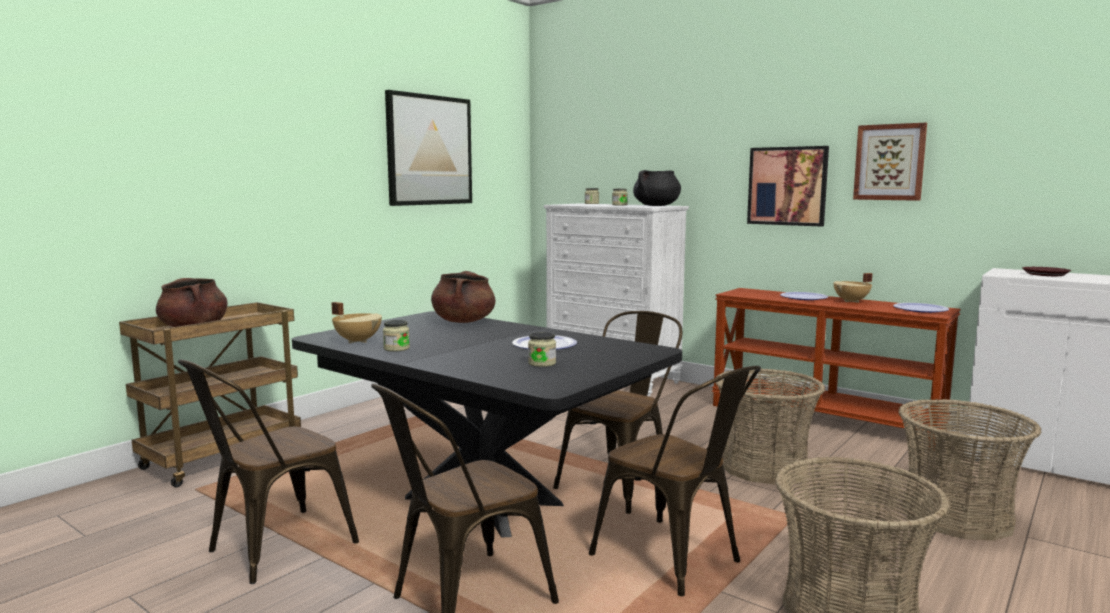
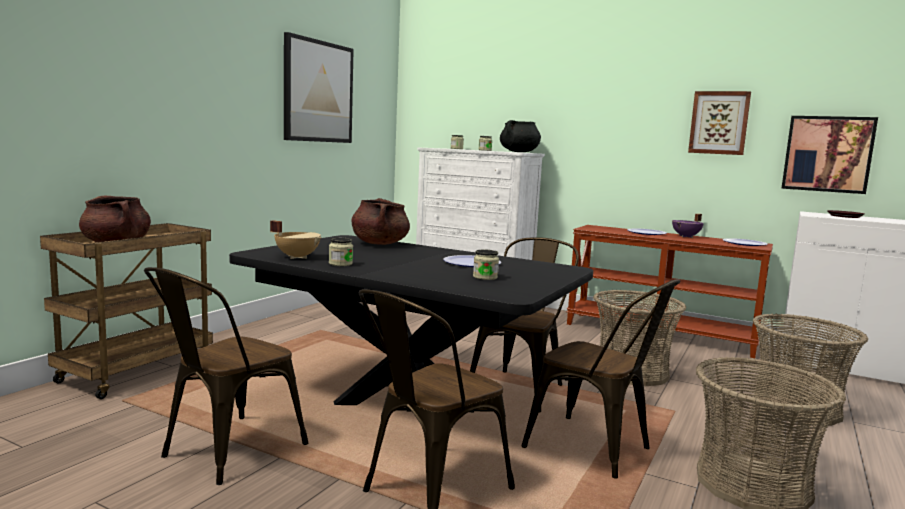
camera: 10 degrees left, 0 degrees up
picture [747,146,829,227] -> picture moved to [781,116,878,194]
beige cooking pot [833,273,872,303] -> purple cooking pot [672,214,704,238]

